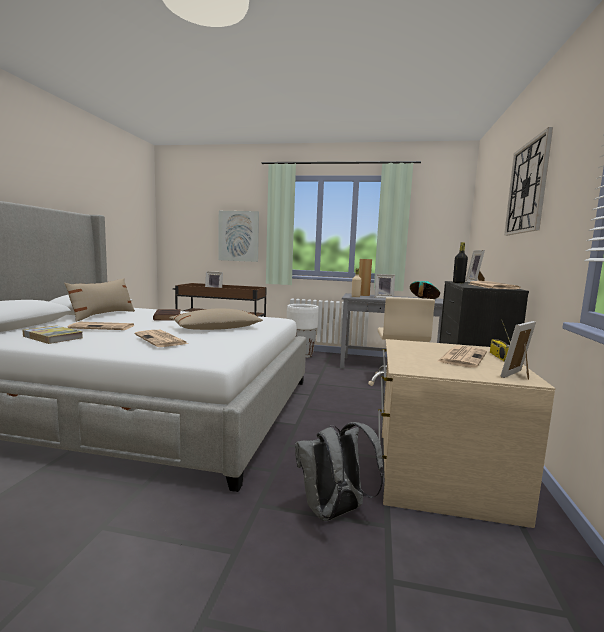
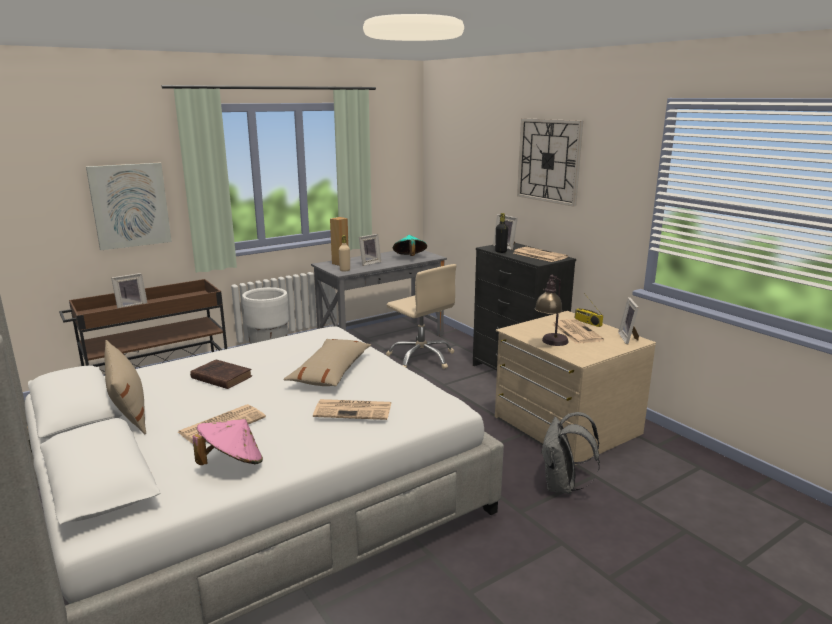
camera: 45 degrees left, 10 degrees up
book [23,325,83,344] -> pink hat [193,419,263,465]
none -> table lamp [535,275,569,346]

